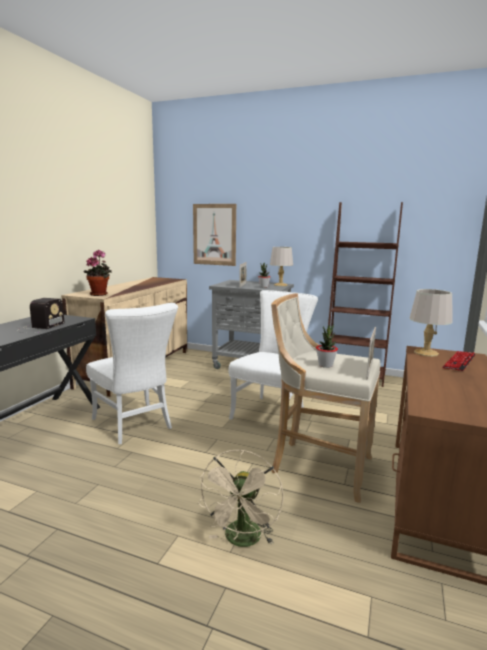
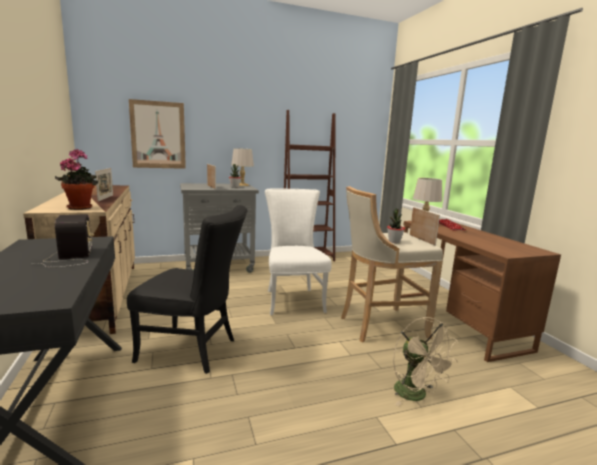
camera: 40 degrees left, 0 degrees up
white chair [86,303,178,444] -> black chair [127,205,247,374]
none -> picture frame [95,168,113,201]

